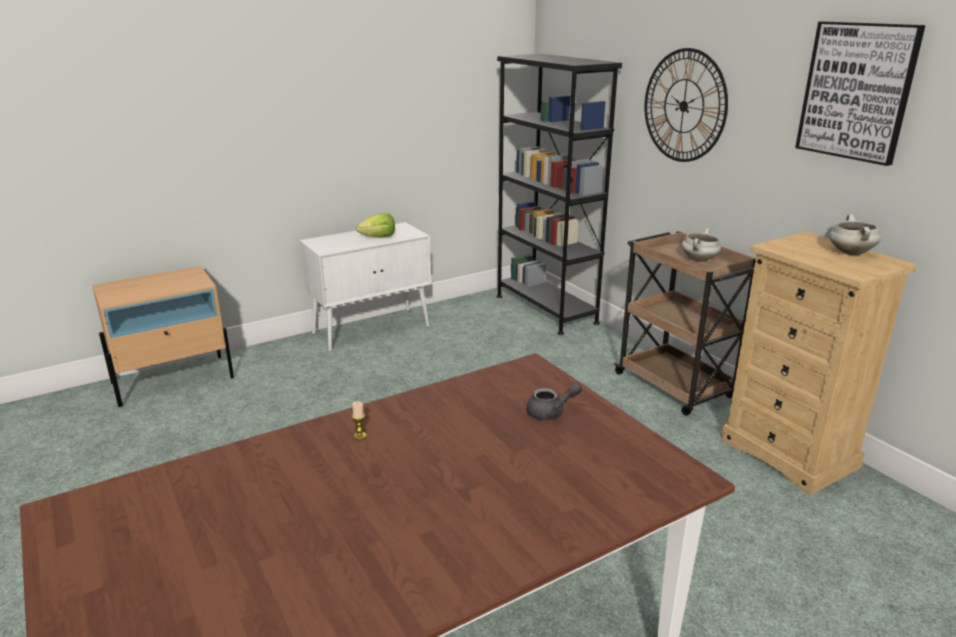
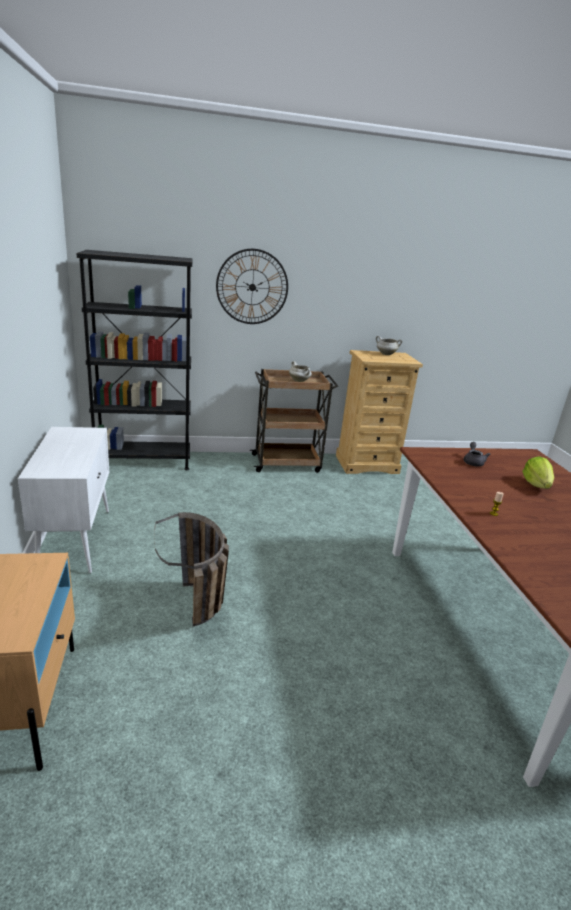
camera: 70 degrees left, 0 degrees up
lettuce [356,213,395,237] -> lettuce moved to [523,456,554,489]
picture [795,22,926,166] -> none
none -> basket [154,512,229,626]

